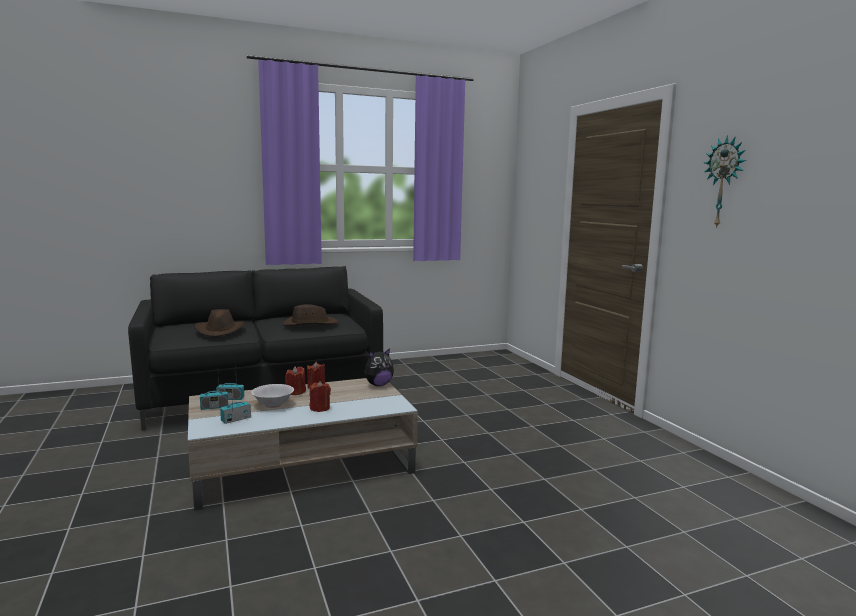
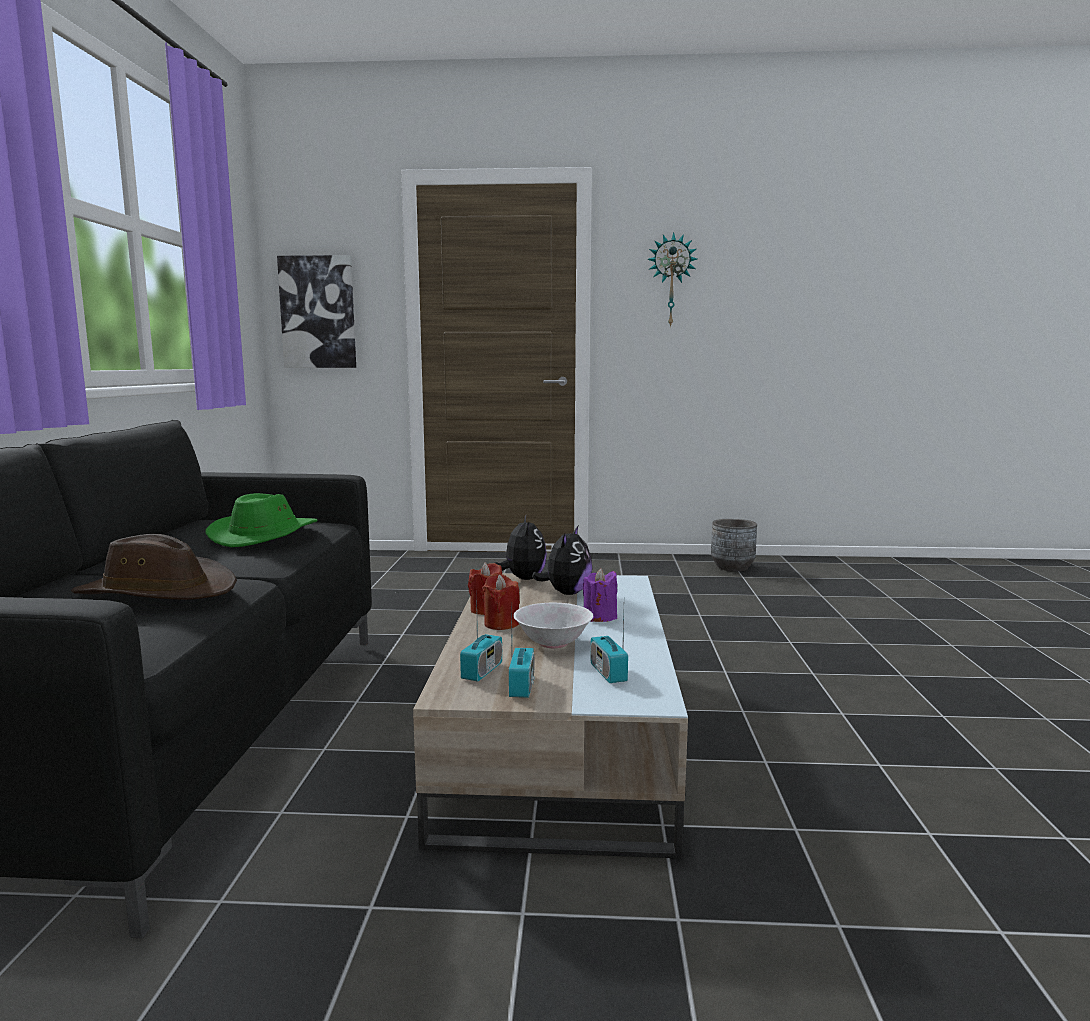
camera: 65 degrees left, 0 degrees up
brown hat [283,304,339,326] -> green hat [206,493,318,547]
red candle [310,381,331,412] -> purple candle [583,568,617,622]
none -> picture [277,255,356,368]
none -> plush toy [532,526,592,595]
none -> grey planter [711,519,757,571]

